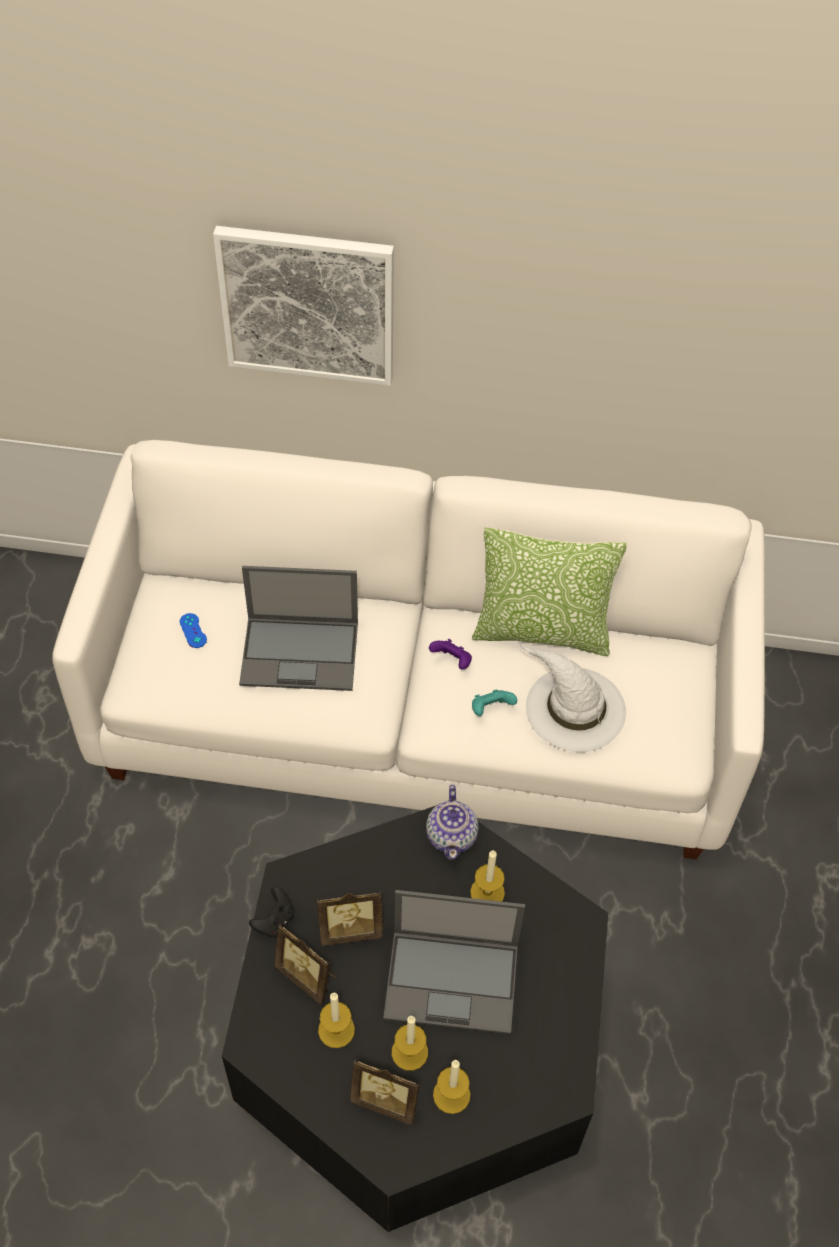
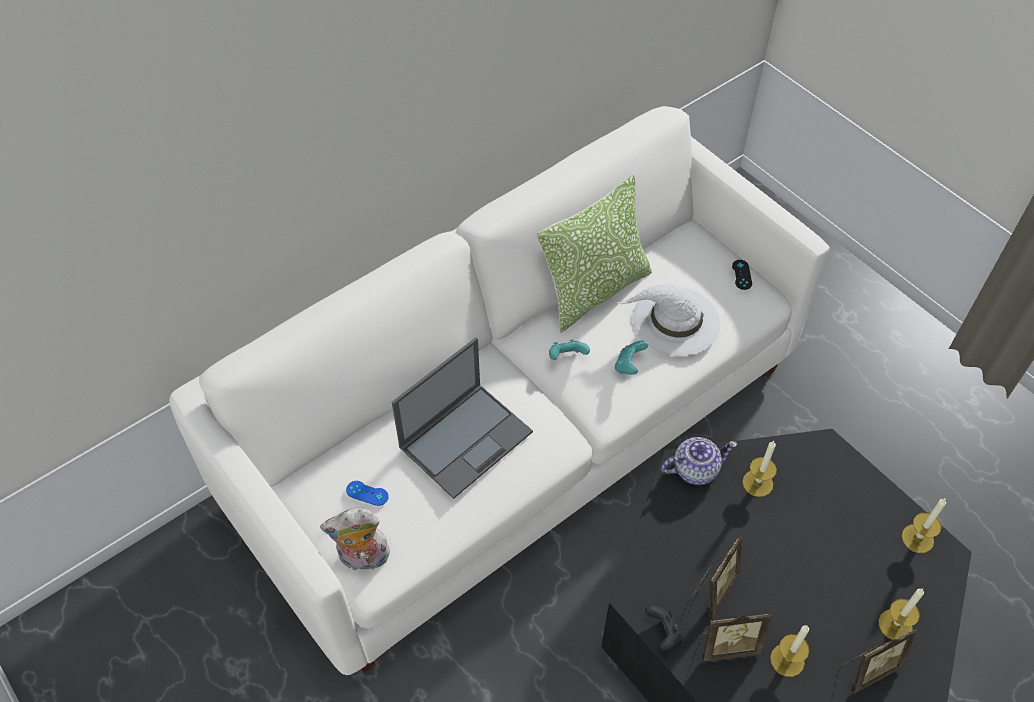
camera: 45 degrees left, 0 degrees up
picture [213,226,394,386] -> none
laptop [383,890,525,1034] -> none
candle [392,1016,428,1071] -> candle moved to [902,498,946,553]
teapot [426,785,479,860] -> teapot turned 60 degrees counterclockwise [661,437,737,485]
purple game controller [429,639,472,669] -> turquoise game controller [549,339,590,360]
none -> plush toy [320,507,390,570]
none -> black game controller [732,260,752,290]

